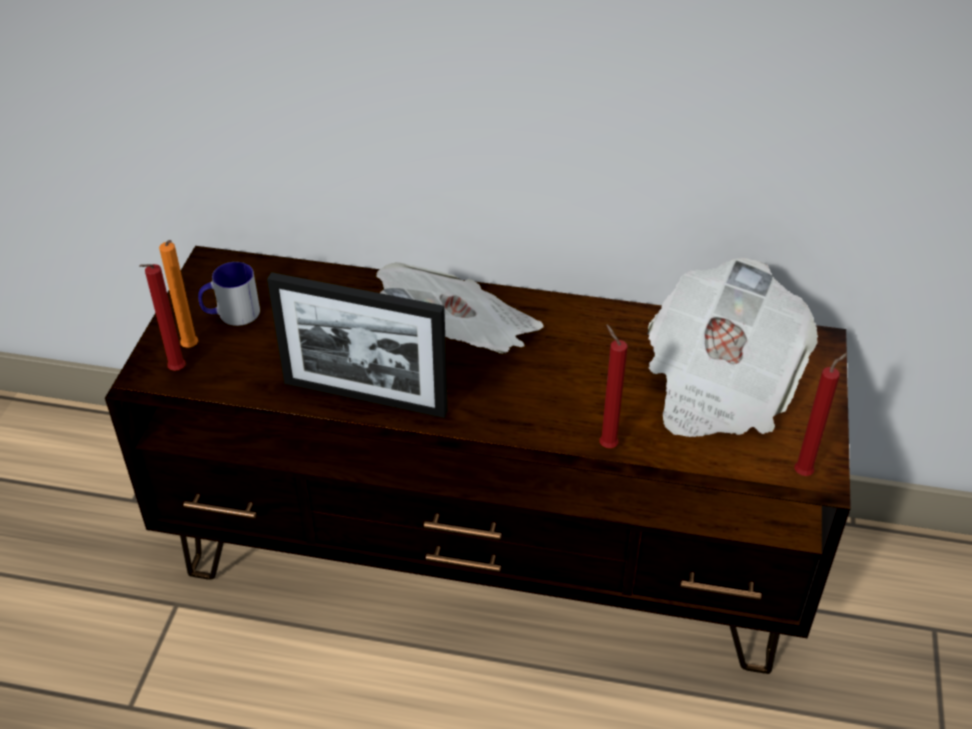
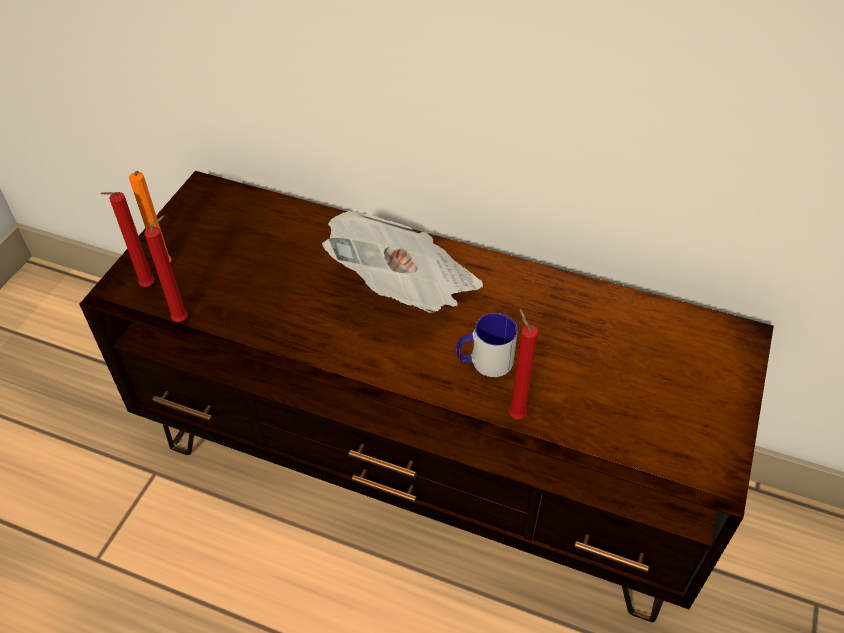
camera: 10 degrees right, 5 degrees up
mug [198,262,260,326] -> mug moved to [456,313,518,377]
picture frame [267,272,448,418] -> none
newspaper [647,258,818,437] -> none
red candle [794,353,848,476] -> red candle moved to [144,216,188,322]

